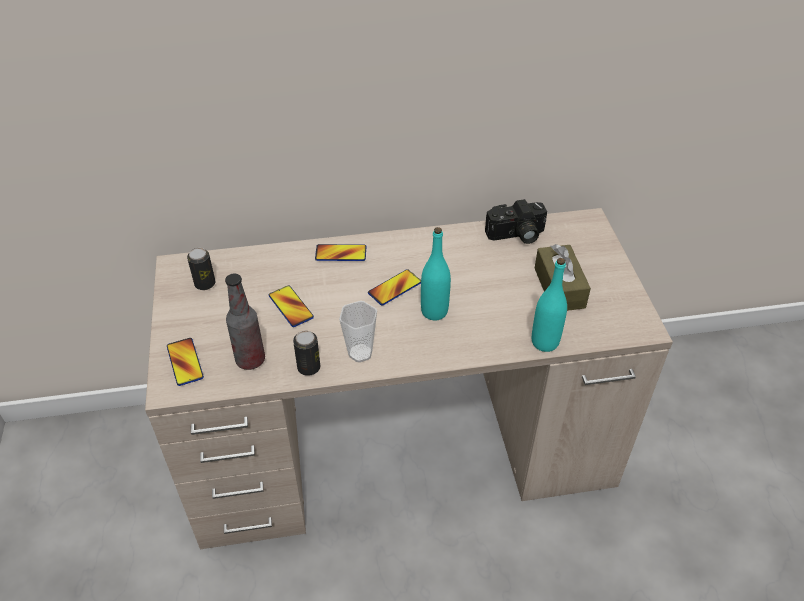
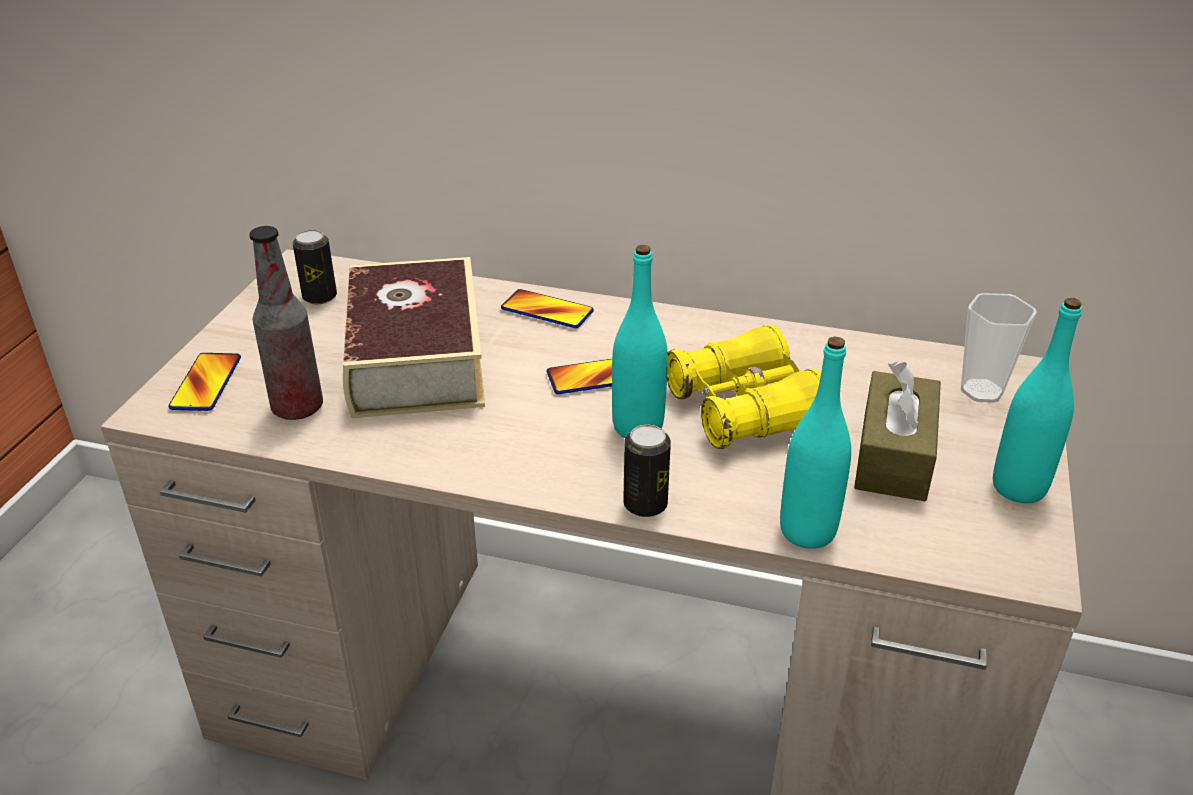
camera: 25 degrees right, 10 degrees down
phone [269,285,314,327] -> book [343,257,485,418]
can [293,331,320,376] -> can moved to [623,425,671,517]
cup [339,301,377,362] -> cup moved to [961,293,1037,403]
camera [485,199,547,244] -> none
none -> yellow binoculars [667,325,821,449]
none -> turquoise bottle [993,298,1082,503]

